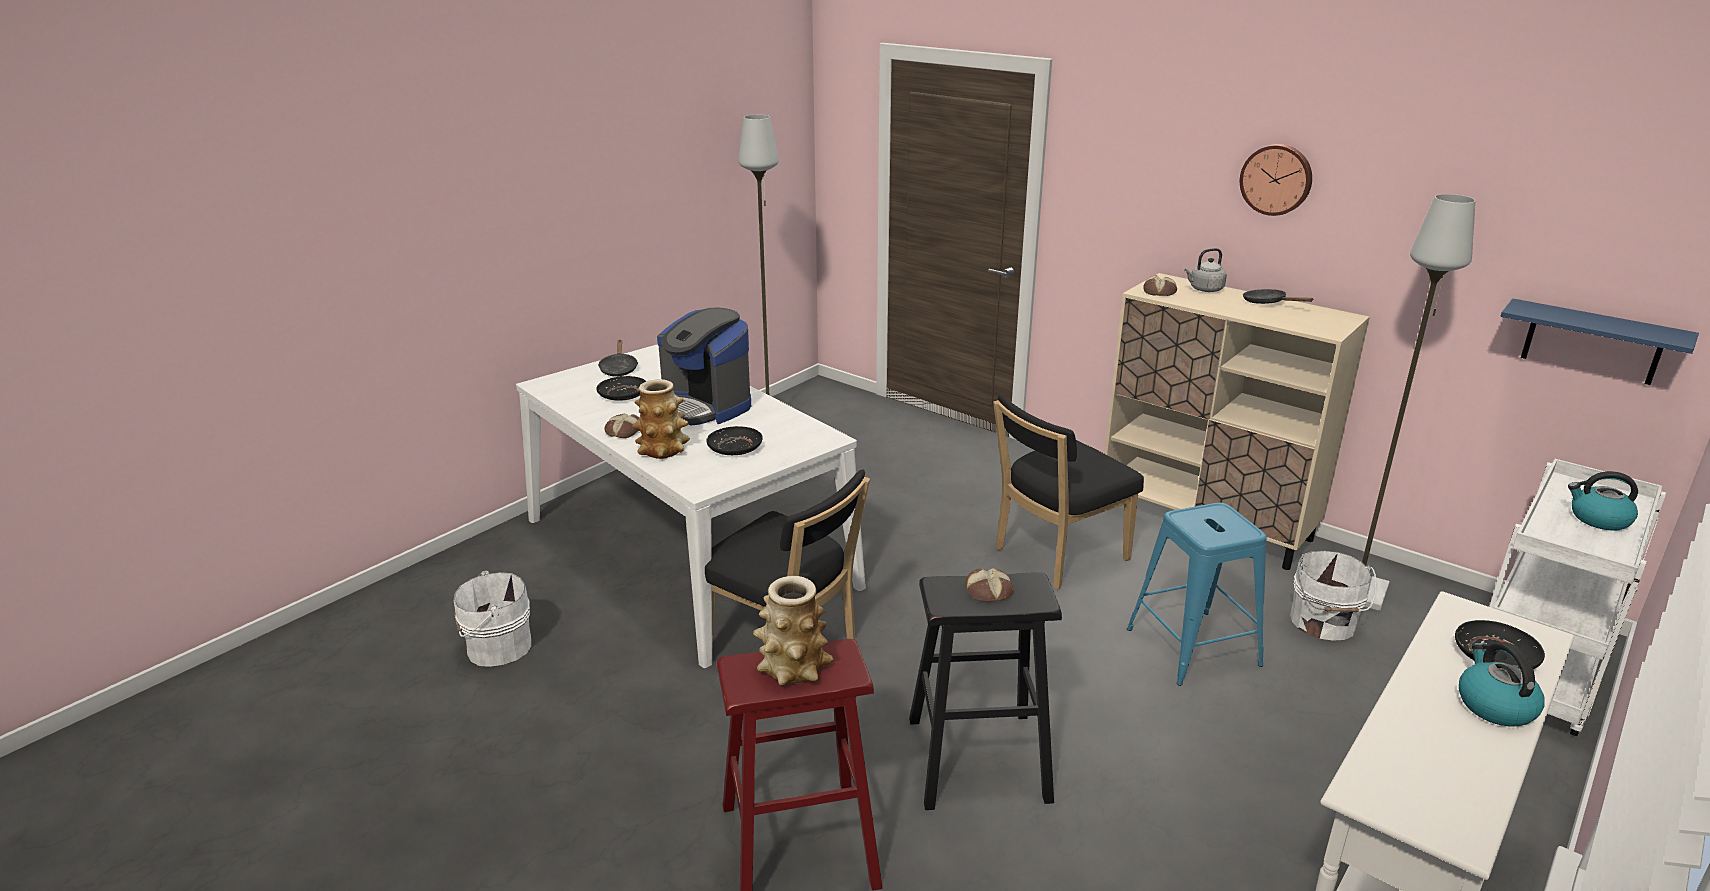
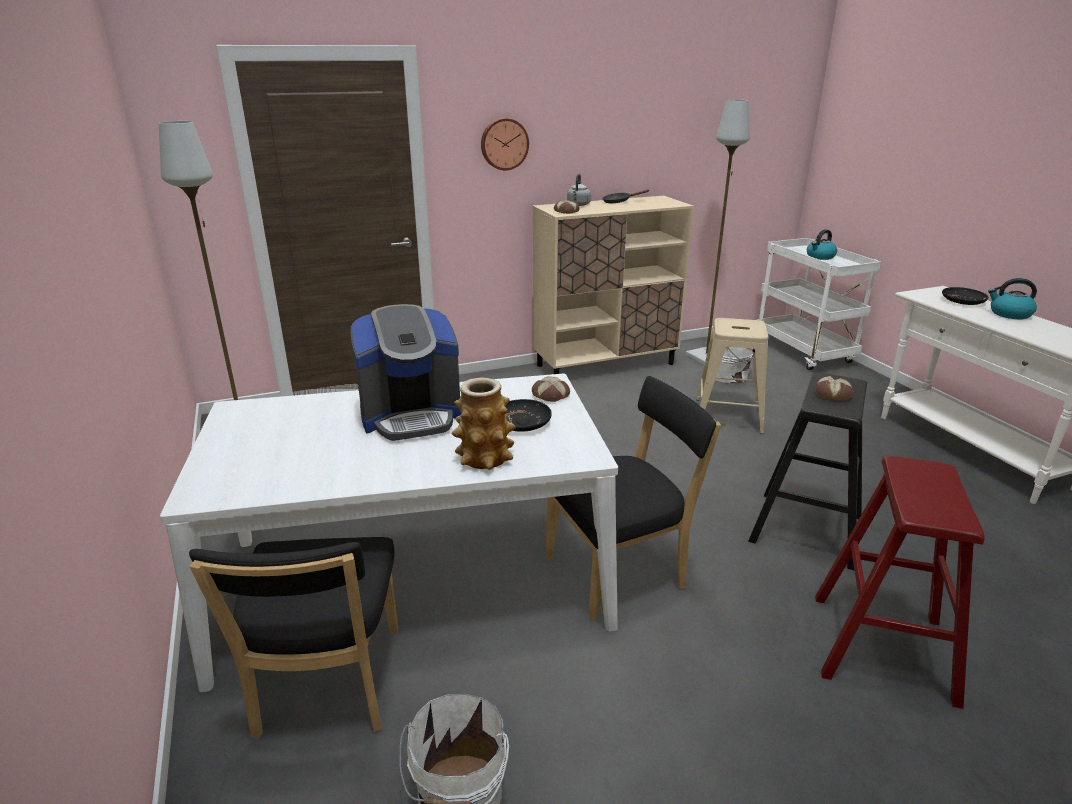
camera: 60 degrees left, 0 degrees up
black plate [596,376,646,401] -> none
black frying pan [598,340,638,377] -> none
bread [604,414,639,438] -> bread moved to [532,377,570,402]
vase [753,576,833,685] -> none
black chair [993,394,1144,590] -> black chair moved to [189,537,398,739]
blue stool [1127,503,1267,686] -> beige stool [696,318,769,434]
wall clock [1240,144,1312,216] -> wall clock moved to [481,118,529,170]
blue shelf [1501,299,1699,385] -> none

